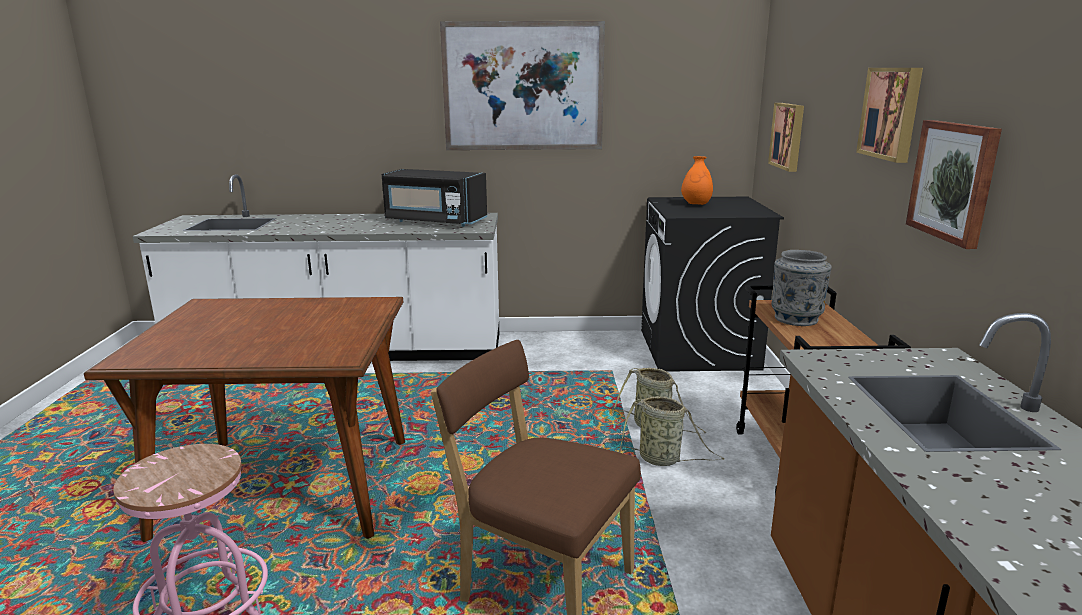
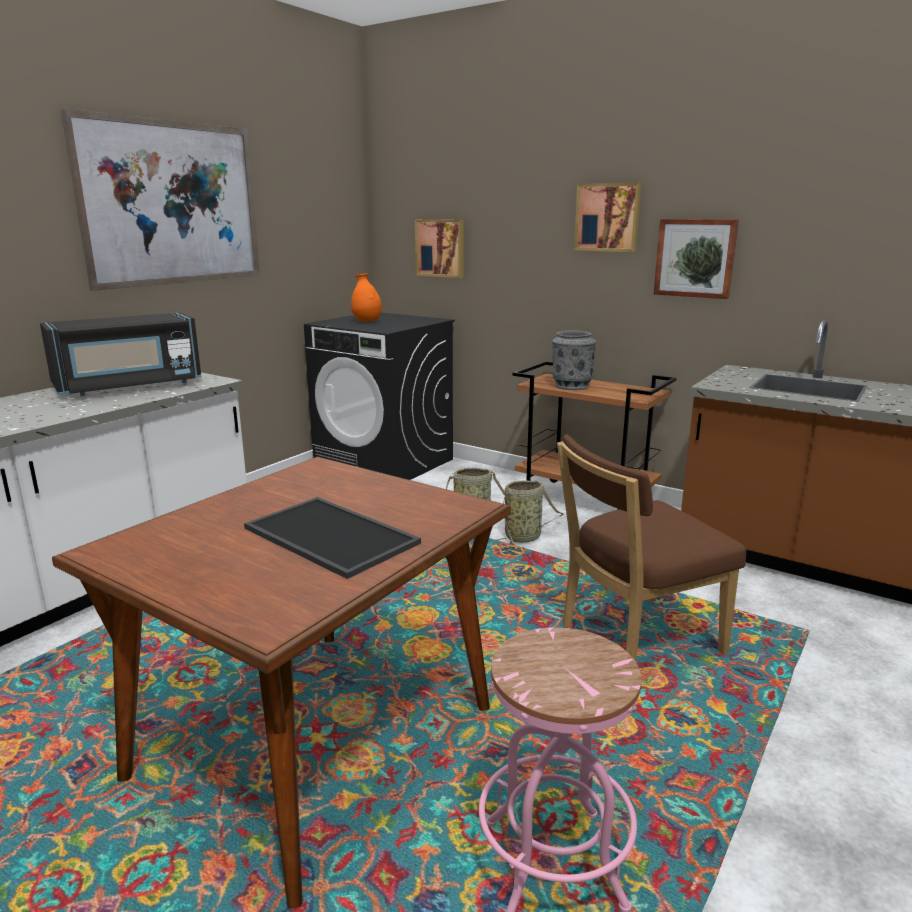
camera: 55 degrees left, 0 degrees up
none -> tray [244,497,421,579]

